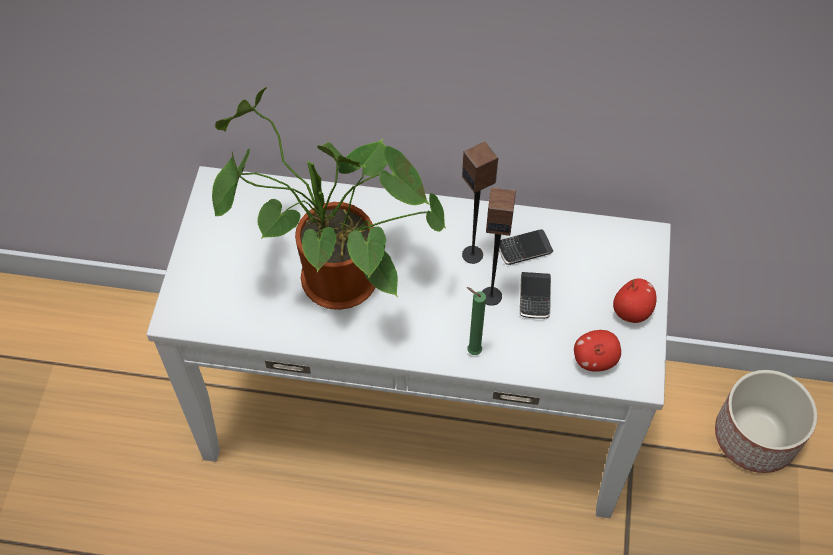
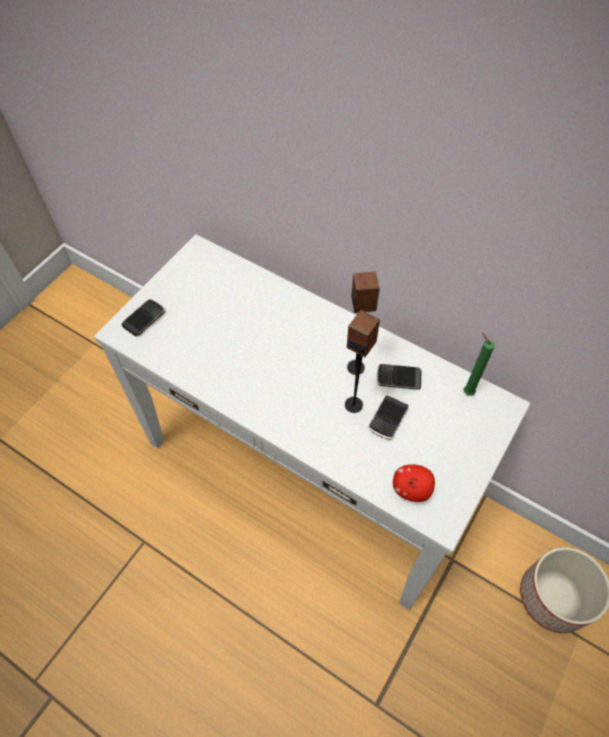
camera: 25 degrees right, 0 degrees up
potted plant [212,87,446,310] -> none
green candle [467,287,486,355] -> green candle moved to [464,332,495,396]
apple [613,278,657,323] -> none
none -> phone [122,299,165,336]

